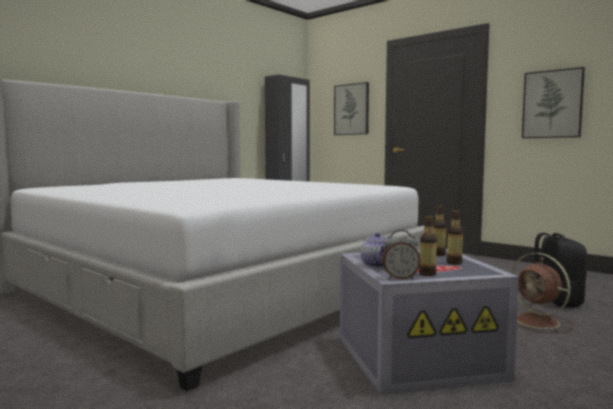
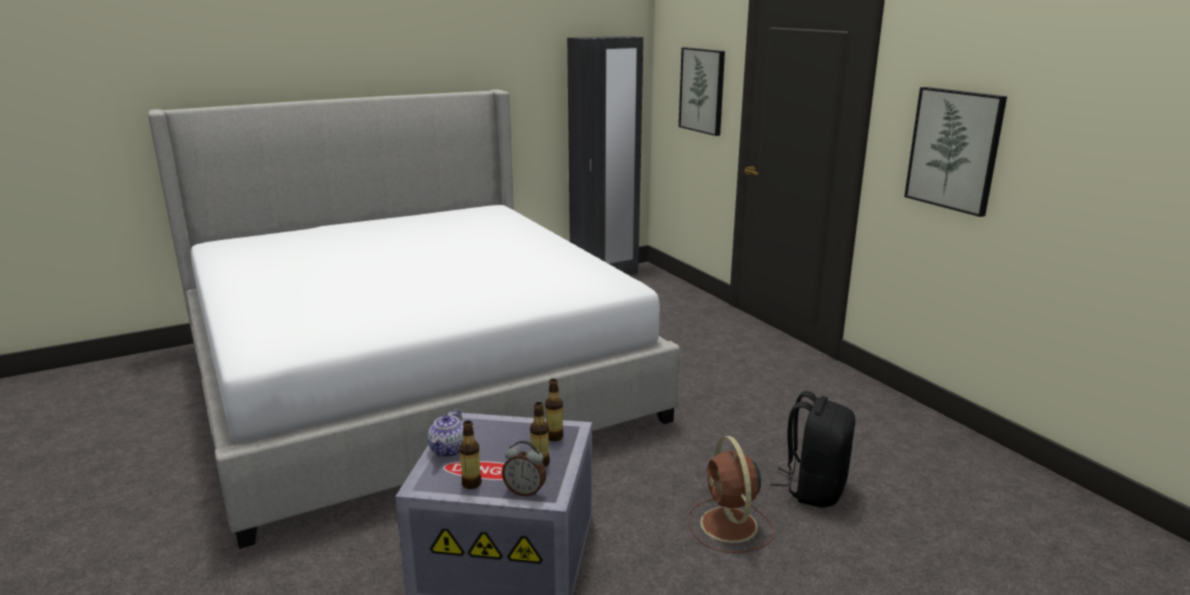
camera: 20 degrees right, 15 degrees up
alarm clock [382,230,421,279] -> alarm clock moved to [502,440,546,497]

